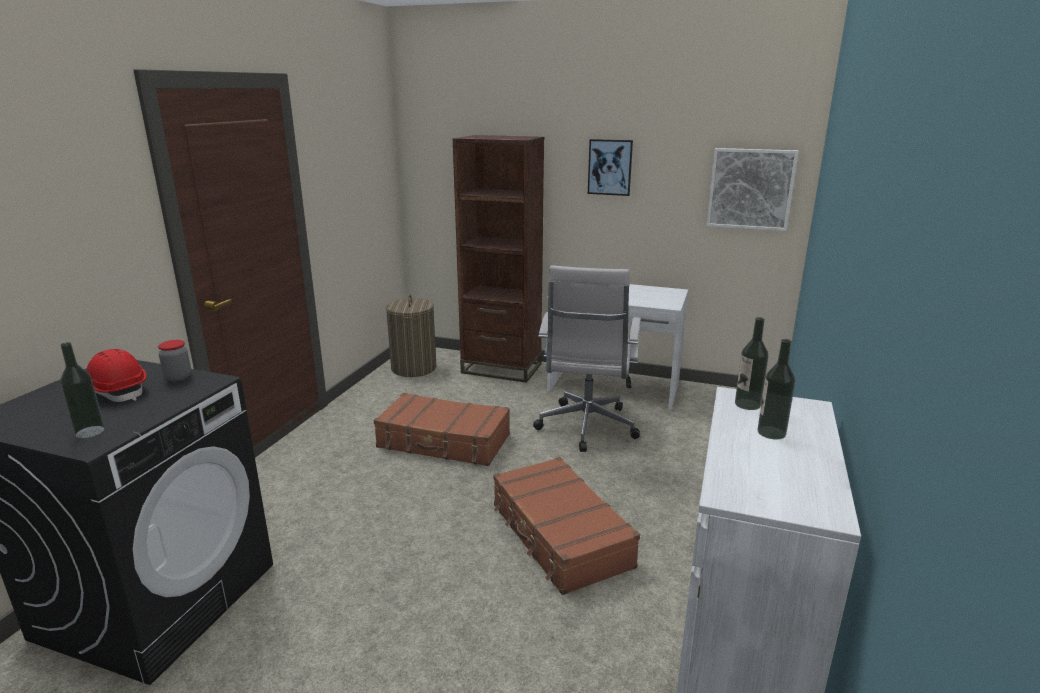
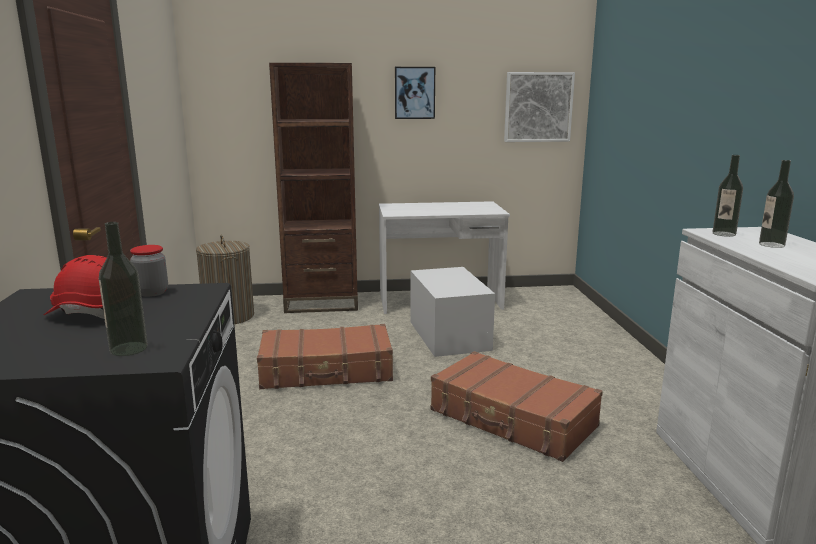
camera: 25 degrees left, 5 degrees down
white office chair [533,266,641,452] -> white storage box [410,267,495,357]

